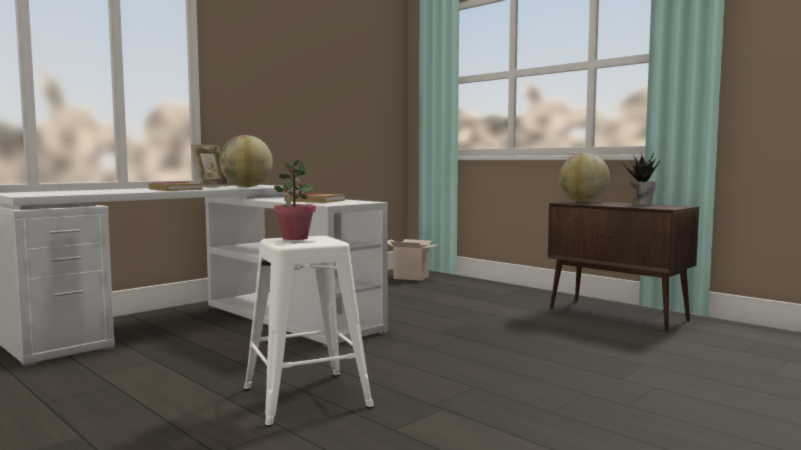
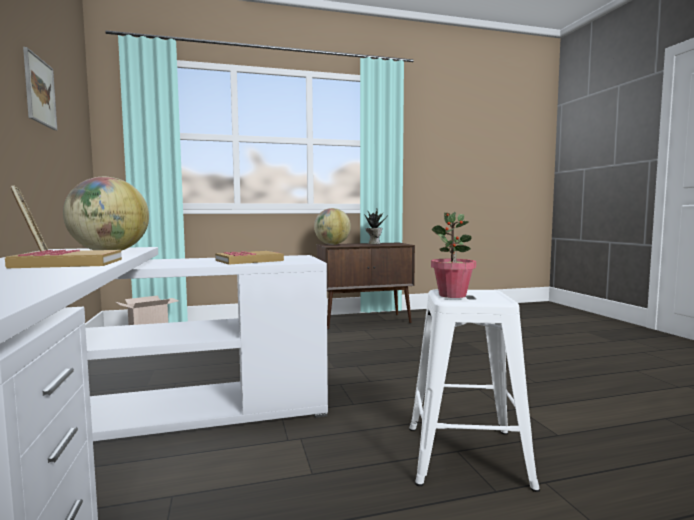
camera: 60 degrees left, 0 degrees up
none -> picture [23,47,57,130]

